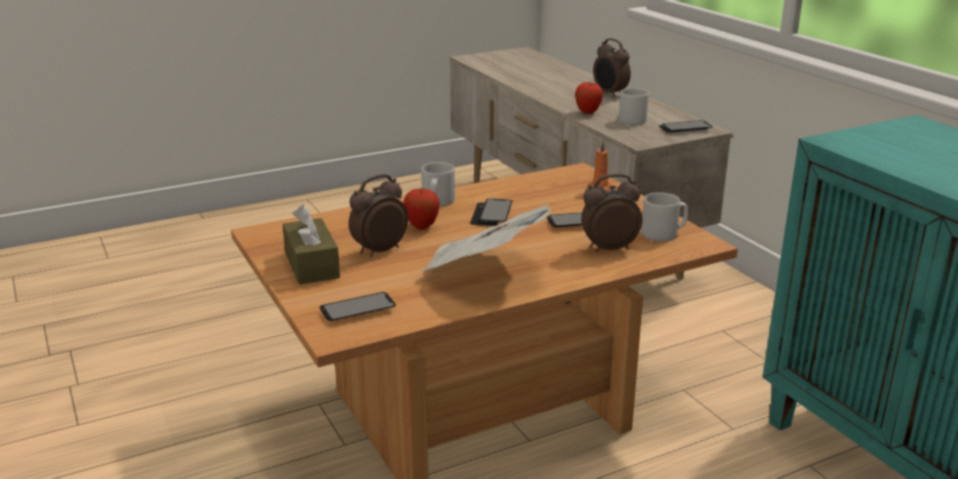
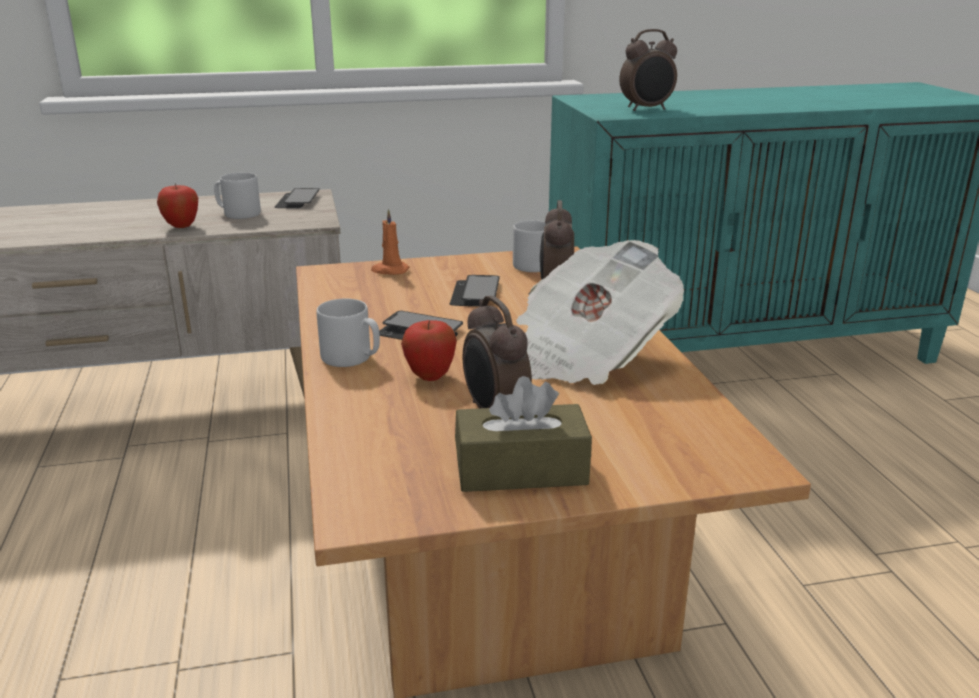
camera: 75 degrees left, 0 degrees up
phone [319,292,396,321] -> none
alarm clock [593,38,631,98] -> alarm clock moved to [619,29,677,111]

